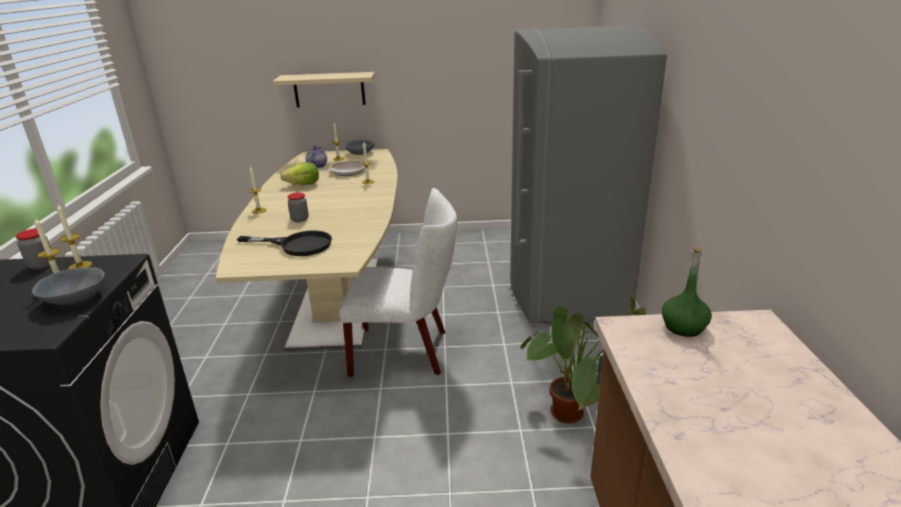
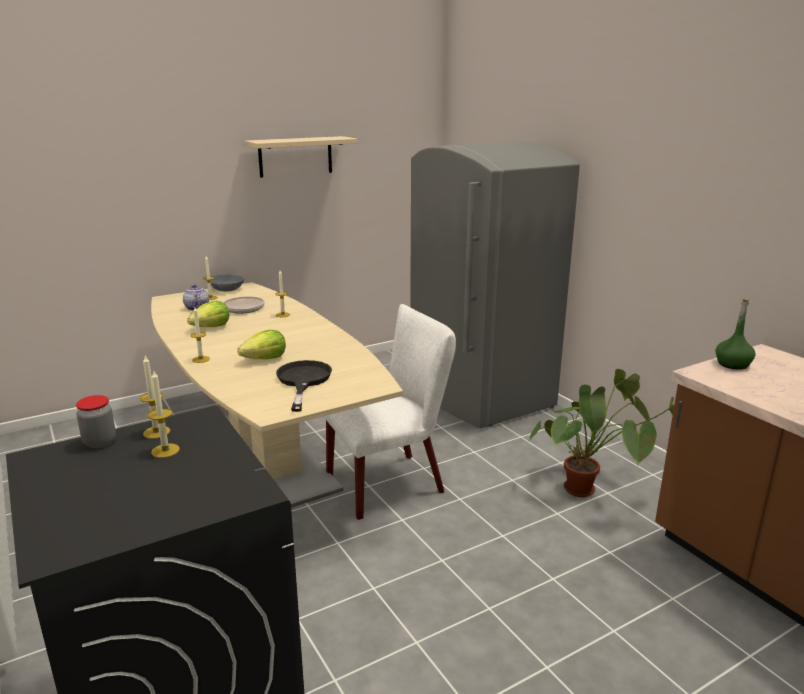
camera: 30 degrees left, 5 degrees down
grey bowl [32,267,105,305] -> none
black frying pan [237,231,332,256] -> black frying pan turned 75 degrees counterclockwise [276,360,332,412]
beige shelf [272,72,375,107] -> beige shelf moved to [244,136,358,178]
jar [287,192,309,222] -> lettuce [237,330,286,359]

